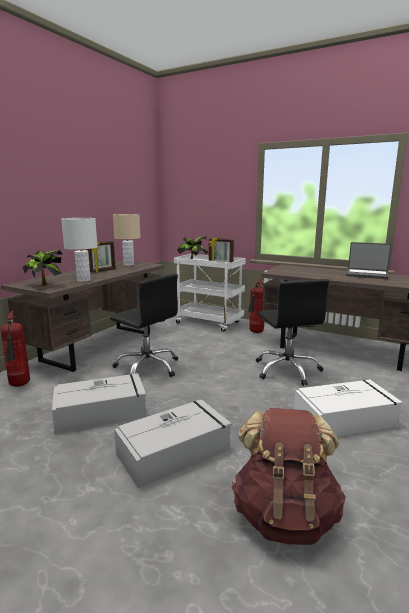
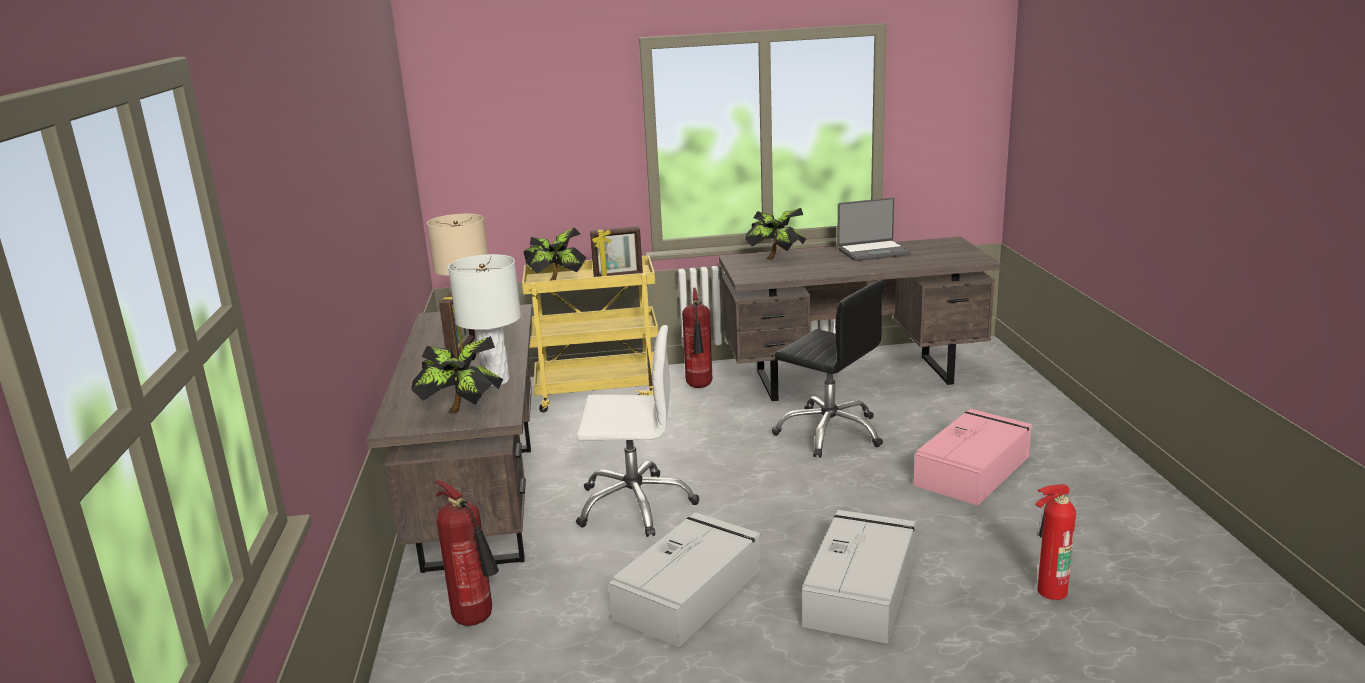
camera: 35 degrees left, 5 degrees up
black office chair [110,274,178,377] -> white office chair [576,325,699,537]
white cart [174,254,246,332] -> yellow cart [522,255,658,412]
brown backpack [232,408,346,545] -> fire extinguisher [1035,484,1076,600]
white storage box [294,380,403,436] -> pink storage box [914,409,1033,506]
none -> potted plant [745,208,806,260]

